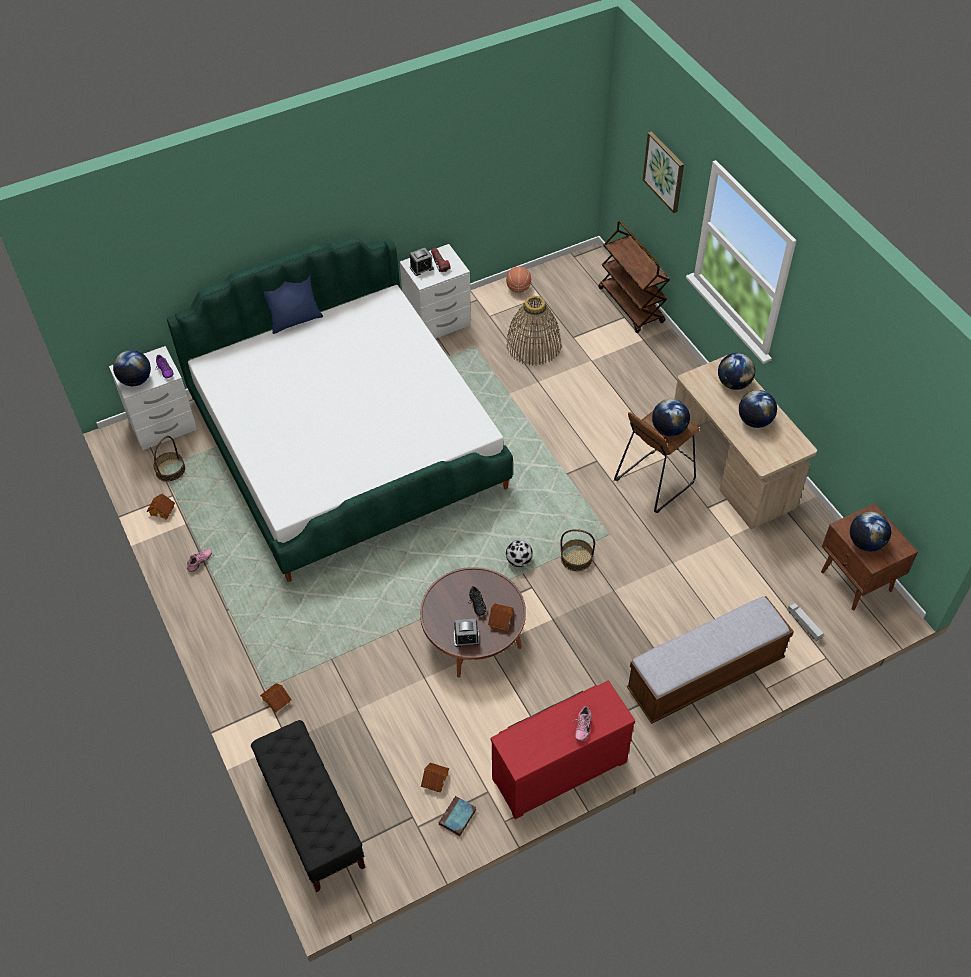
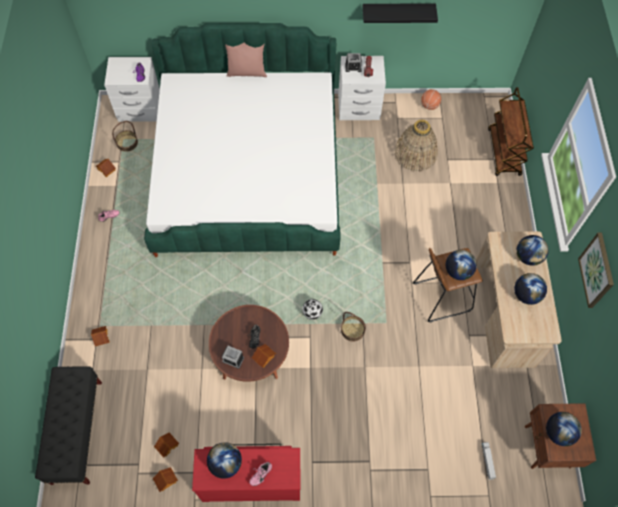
camera: 25 degrees right, 10 degrees up
globe [113,350,151,386] -> globe moved to [207,442,242,479]
blue pillow [263,273,323,334] -> pink pillow [225,43,267,77]
book [439,796,476,837] -> toy house [152,467,178,492]
bench [627,596,794,724] -> none
picture [643,131,684,213] -> picture moved to [578,233,614,308]
none -> black shelf [363,3,438,23]

